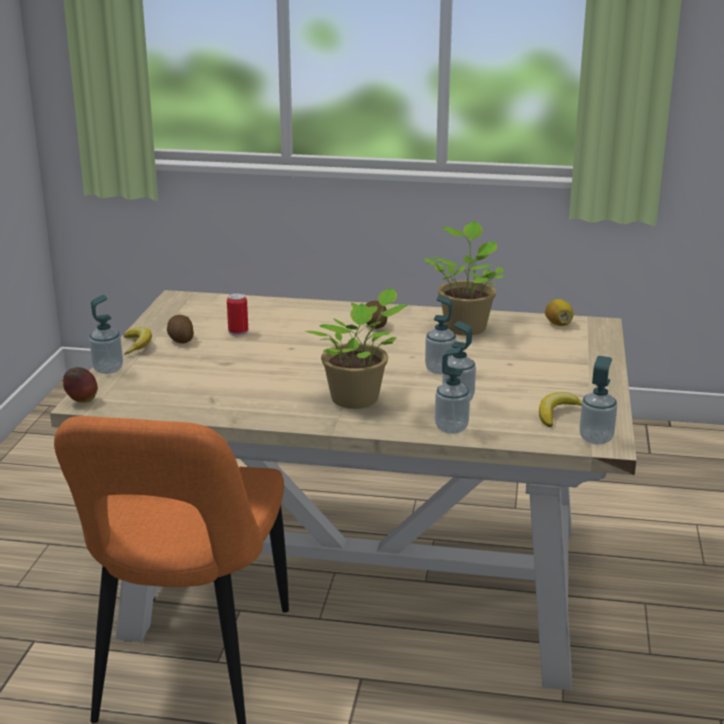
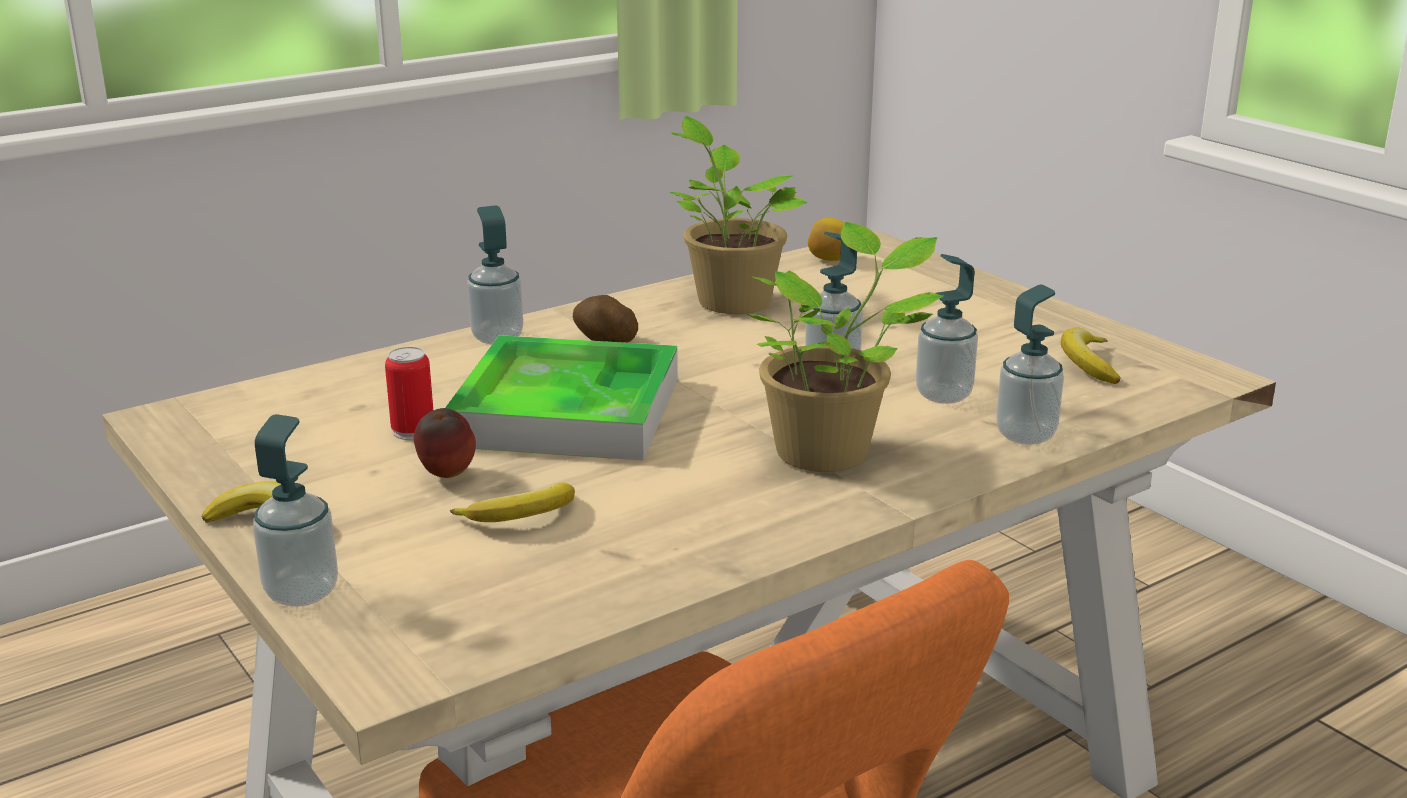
camera: 45 degrees left, 0 degrees up
apple [63,367,98,403] -> apple moved to [414,408,476,478]
potato [167,315,194,344] -> none
soap dispenser [579,356,617,445] -> soap dispenser moved to [467,205,523,344]
none -> tray [445,335,678,461]
none -> banana [450,483,575,522]

